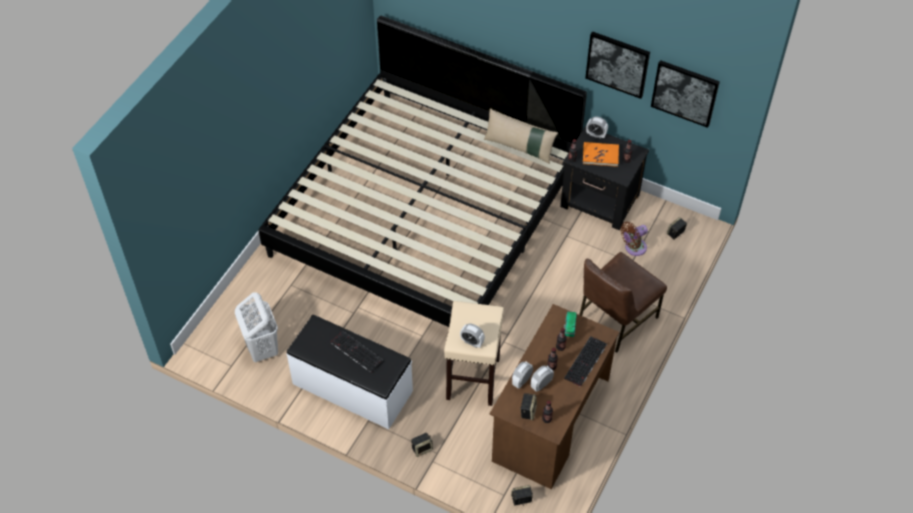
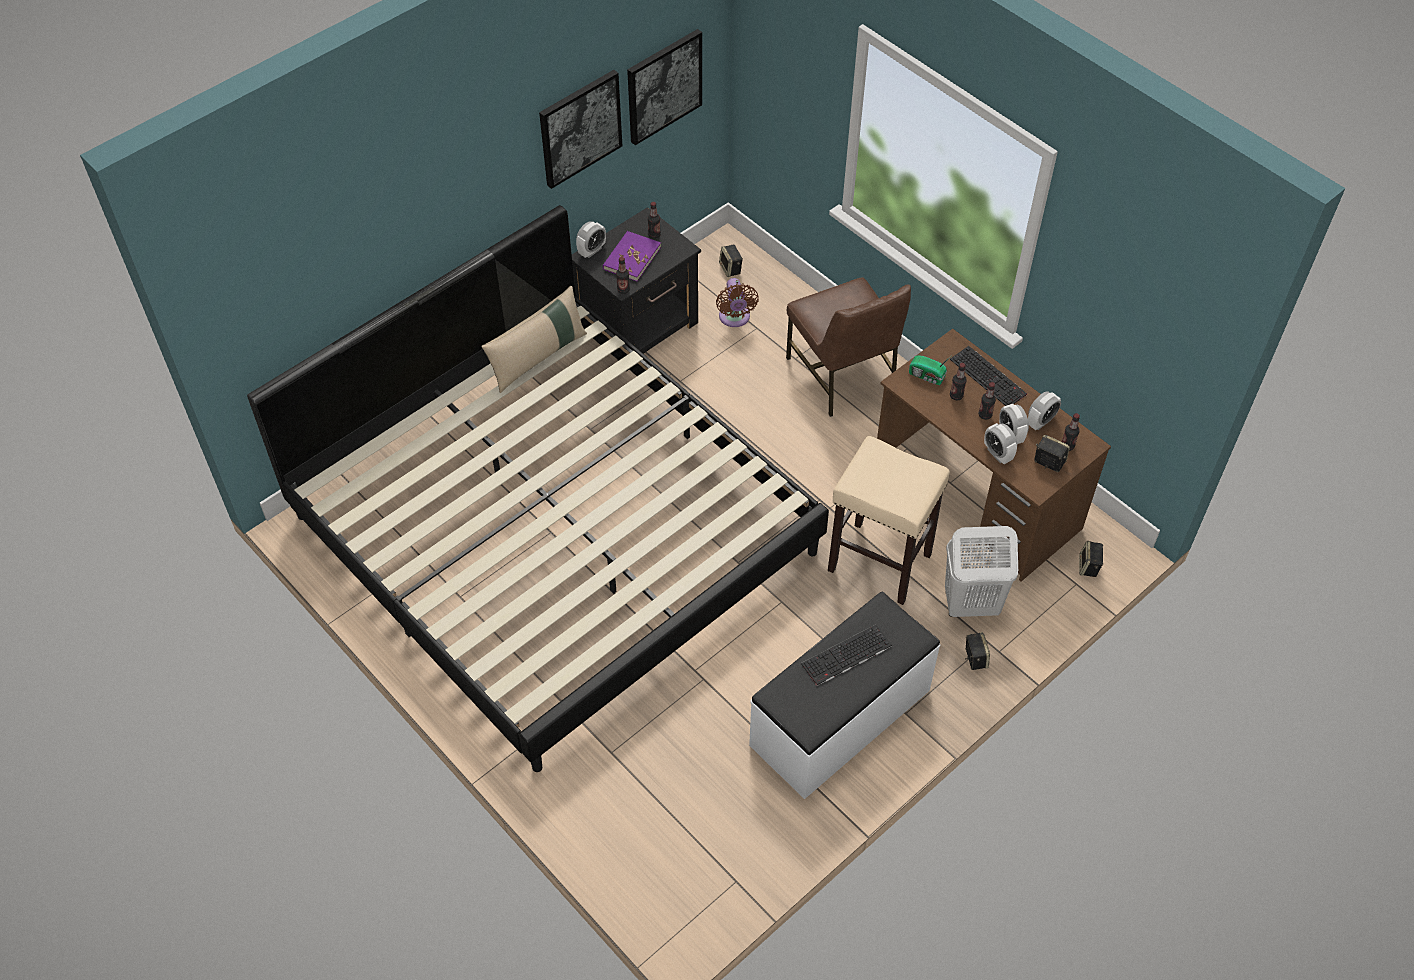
camera: 70 degrees left, 0 degrees up
white laundry basket [235,292,278,362] -> white laundry basket moved to [945,526,1018,617]
alarm clock [460,323,485,348] -> alarm clock moved to [1028,391,1061,430]
orange book [583,142,619,167] -> purple book [603,231,661,281]

